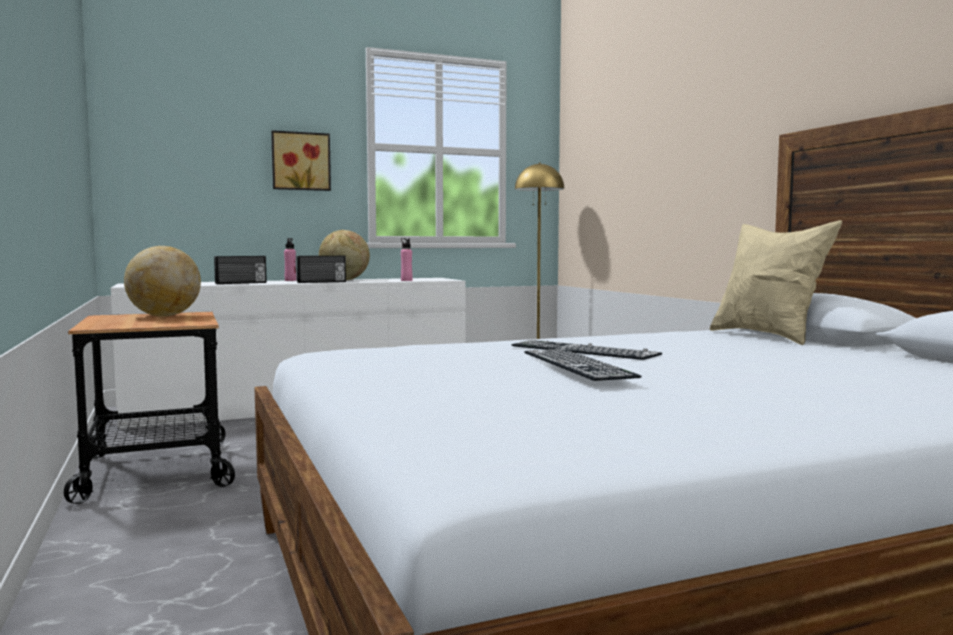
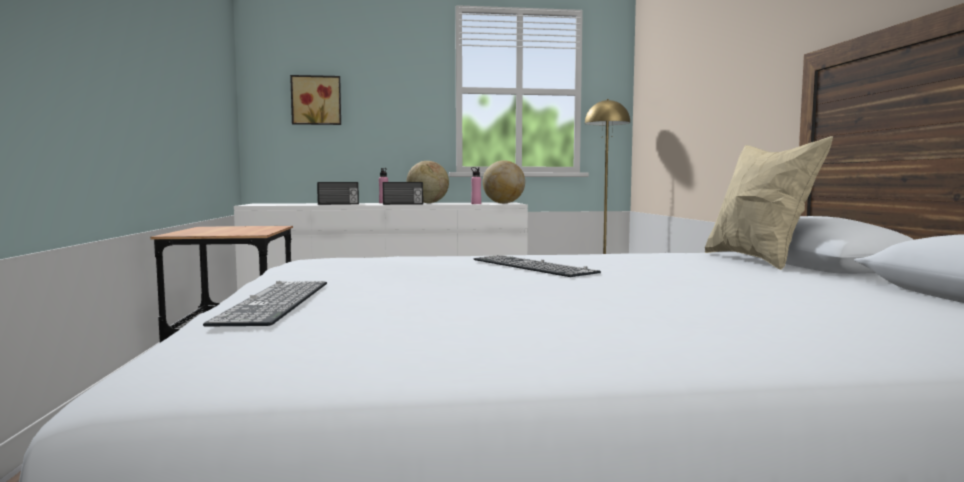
camera: 15 degrees right, 0 degrees up
globe [124,246,201,317] -> globe moved to [482,160,525,203]
picture [271,130,331,191] -> picture moved to [290,75,341,125]
keyboard [524,349,642,381] -> keyboard moved to [203,281,327,327]

